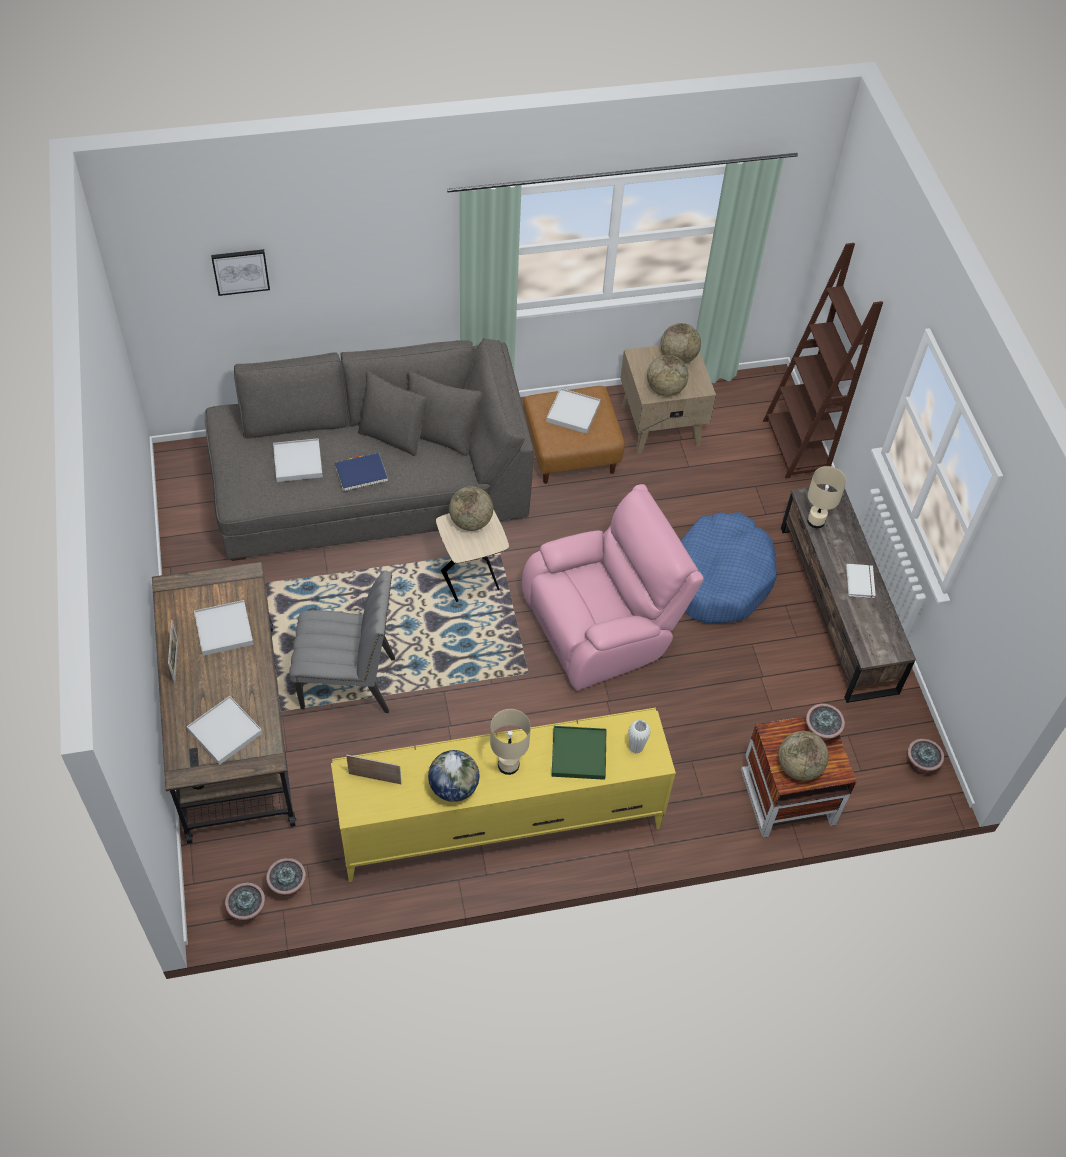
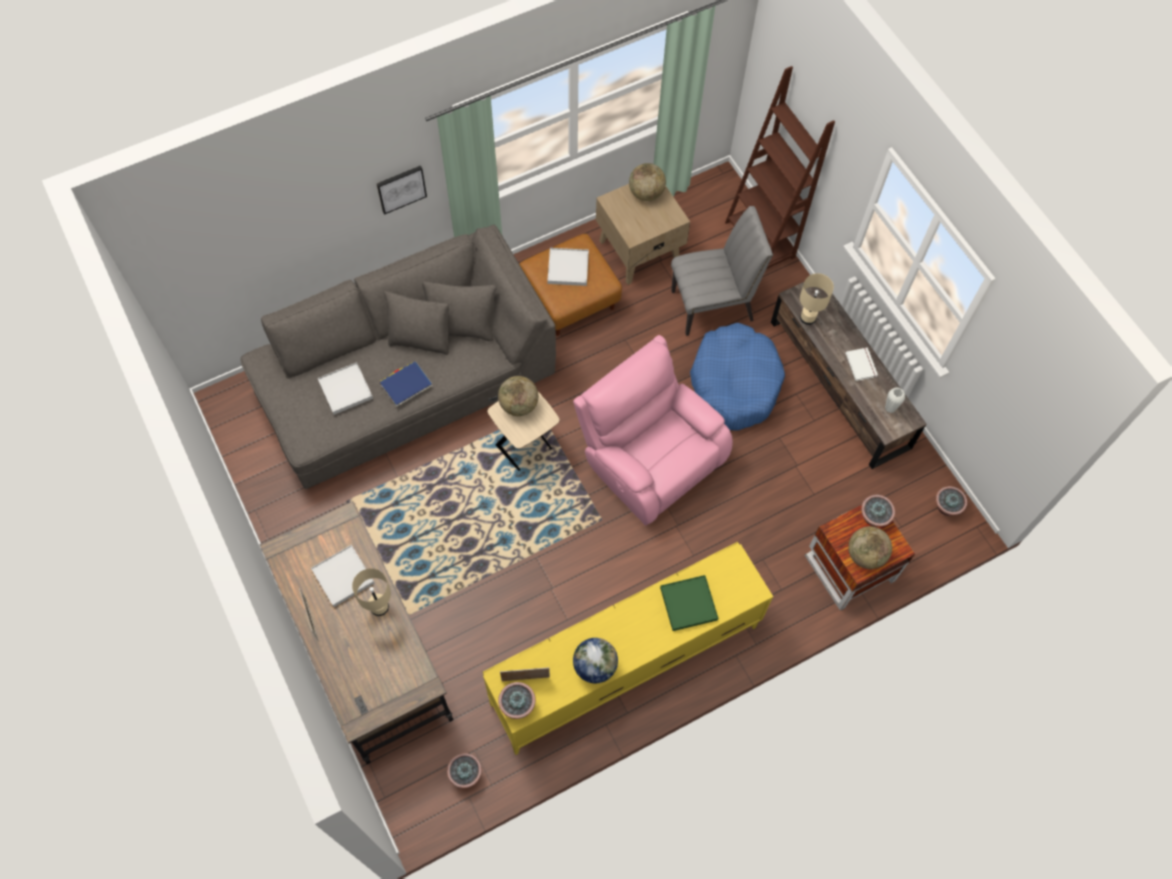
camera: 15 degrees left, 10 degrees up
white tray [187,696,263,765] -> none
picture [211,249,270,296] -> picture moved to [377,165,427,215]
potted plant [225,883,265,921] -> potted plant moved to [498,682,536,719]
grey chair [289,570,395,713] -> grey chair moved to [671,206,773,336]
beige table lamp [490,709,531,775] -> beige table lamp moved to [352,568,391,616]
pink armchair [522,484,704,691] -> pink armchair turned 90 degrees counterclockwise [573,335,733,526]
white vase [628,720,651,754] -> white vase moved to [885,387,905,413]
globe [647,355,688,397] -> none

